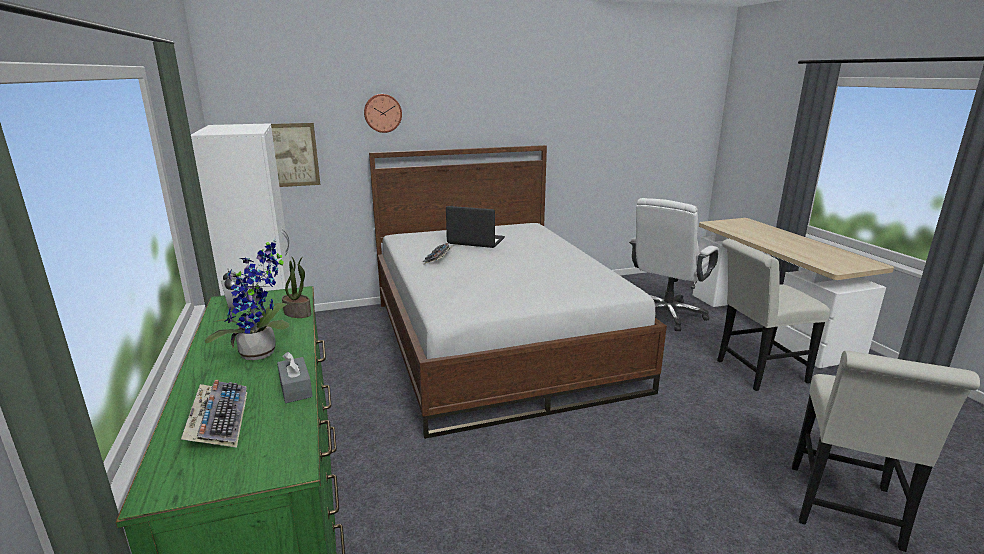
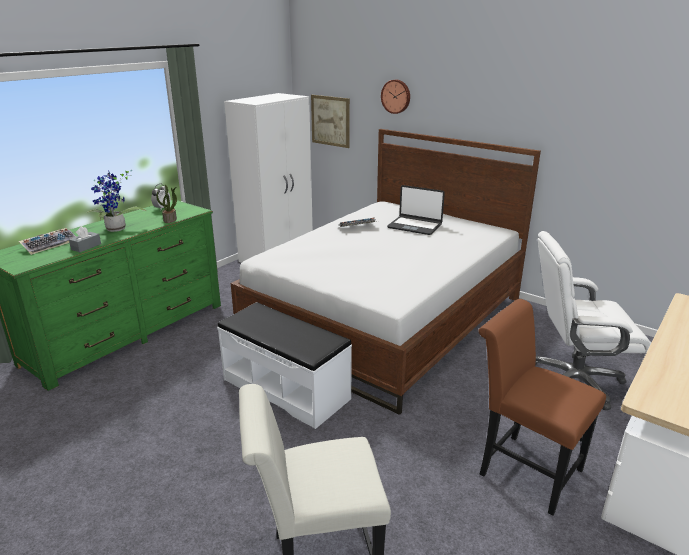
camera: 55 degrees right, 5 degrees up
laptop [446,206,505,248] -> laptop turned 135 degrees clockwise [387,185,445,235]
white chair [717,239,830,391] -> brown chair [478,299,606,516]
none -> white bench [217,302,352,429]

